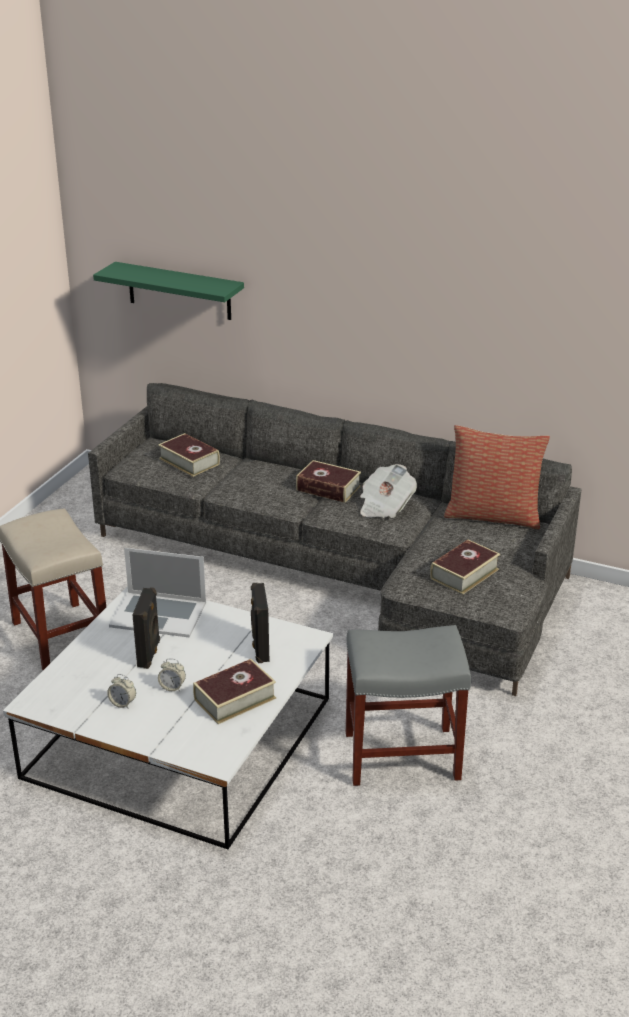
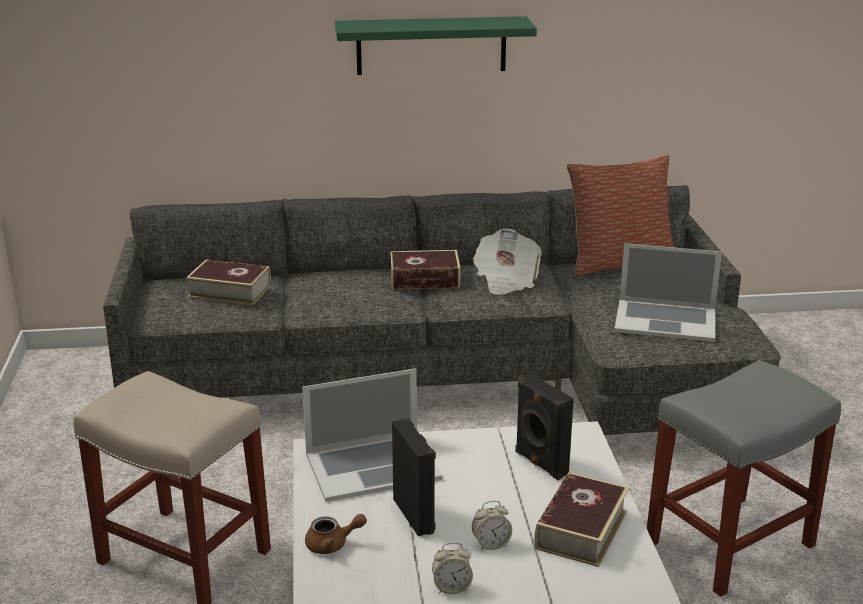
camera: 30 degrees left, 5 degrees down
green shelf [93,262,244,320] -> green shelf moved to [335,16,537,75]
book [430,539,500,595] -> laptop [614,243,722,342]
none -> brown teapot [305,514,367,554]

